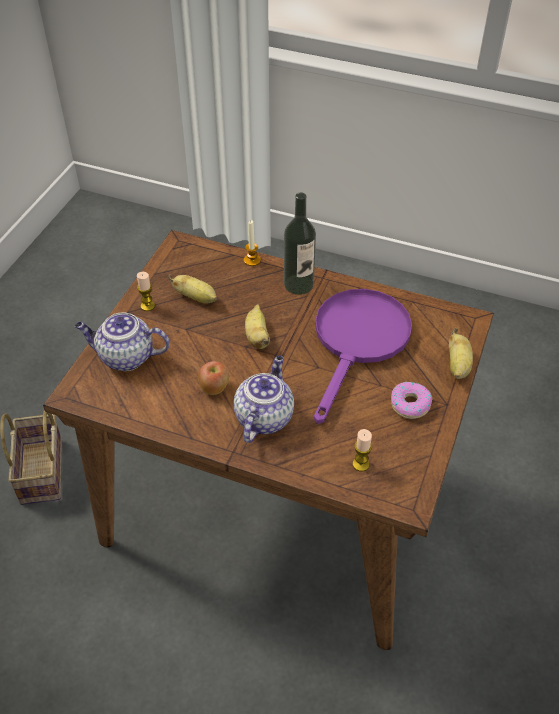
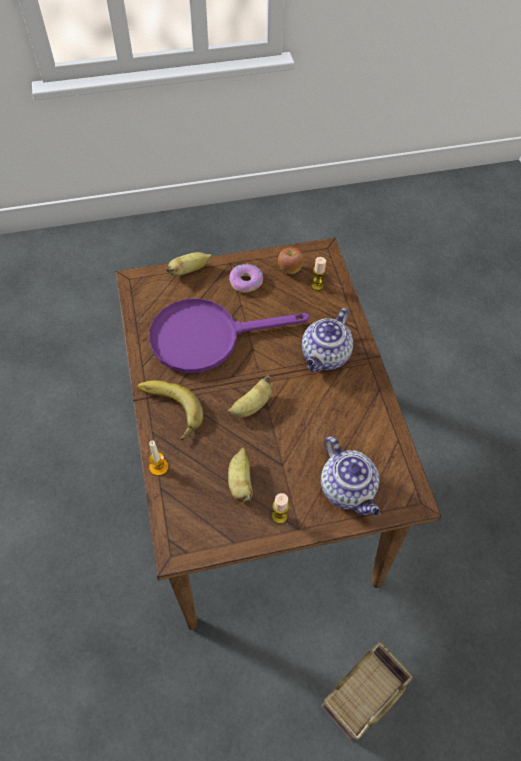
camera: 125 degrees left, 10 degrees up
apple [198,361,229,395] -> apple moved to [278,247,304,274]
teapot [233,355,294,443] -> teapot turned 45 degrees counterclockwise [302,308,353,372]
bottle [284,192,316,295] -> banana [137,380,203,440]

